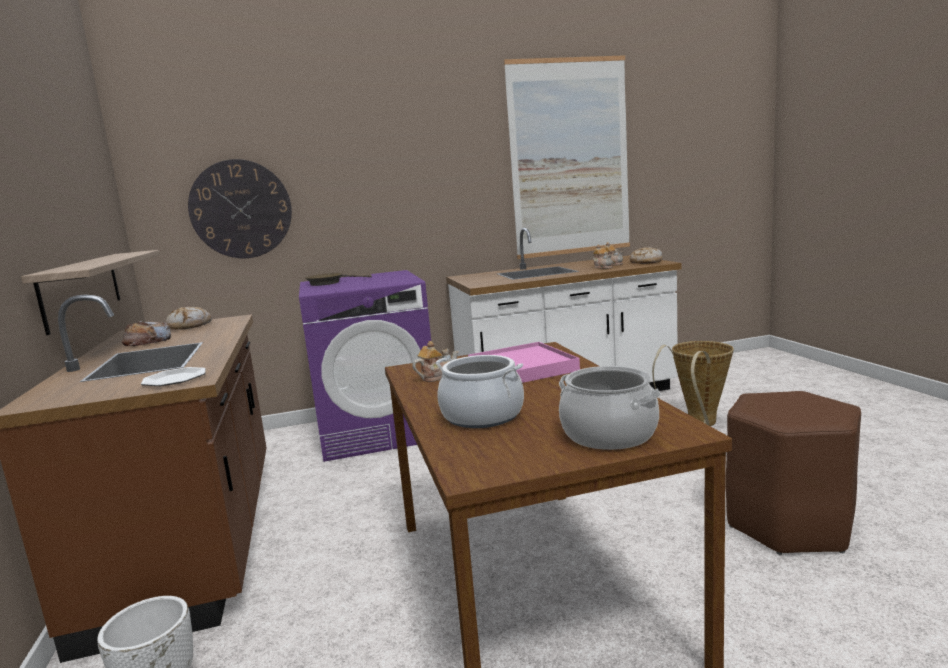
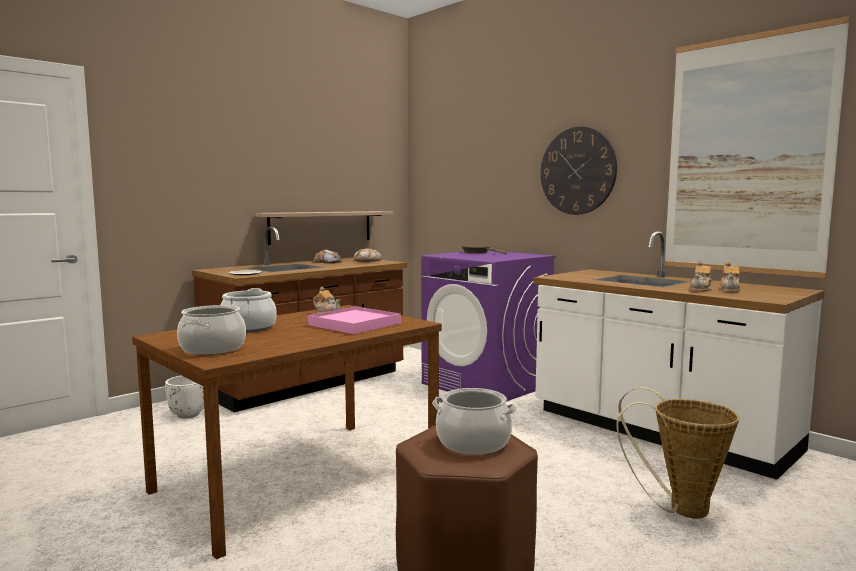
camera: 60 degrees right, 5 degrees down
wall clock [188,159,292,258] -> wall clock moved to [540,127,617,215]
bread [629,247,662,264] -> none
none -> cooking pot [432,388,517,454]

